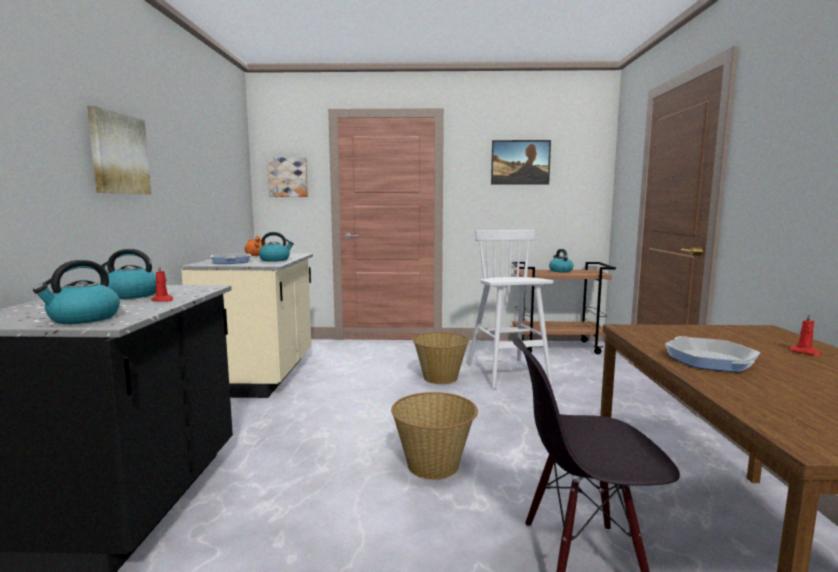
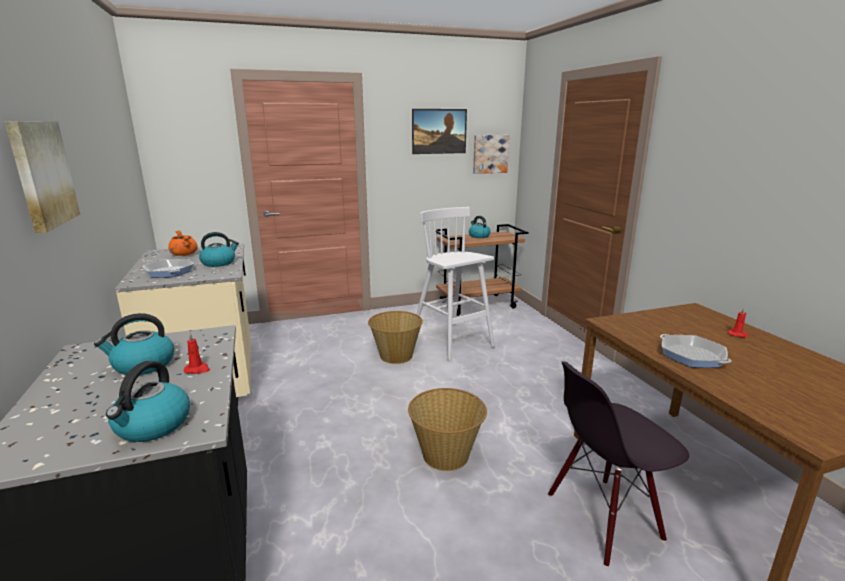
camera: 20 degrees left, 10 degrees up
picture [267,157,308,197] -> picture moved to [473,135,510,174]

